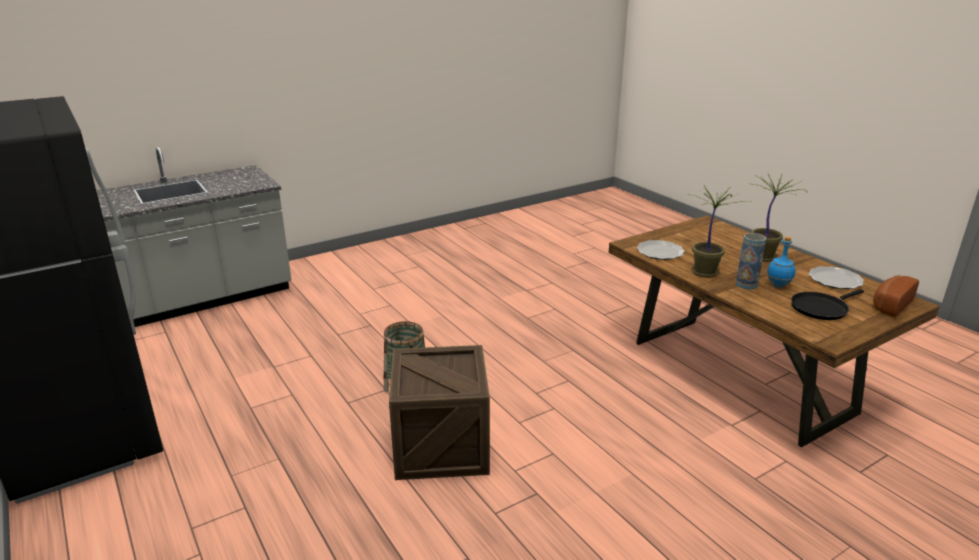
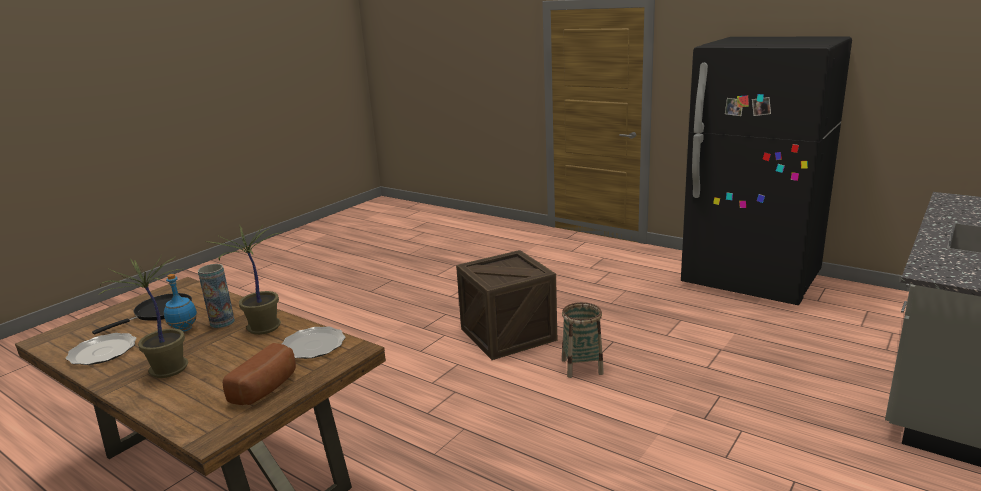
camera: 160 degrees right, 5 degrees down
bread [873,275,919,317] -> bread moved to [223,343,296,405]

